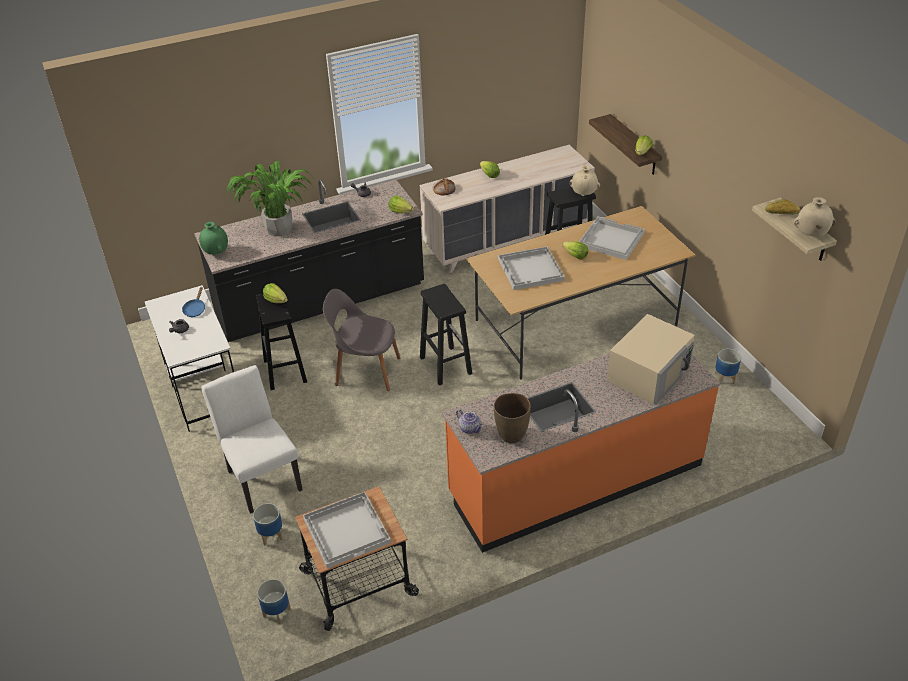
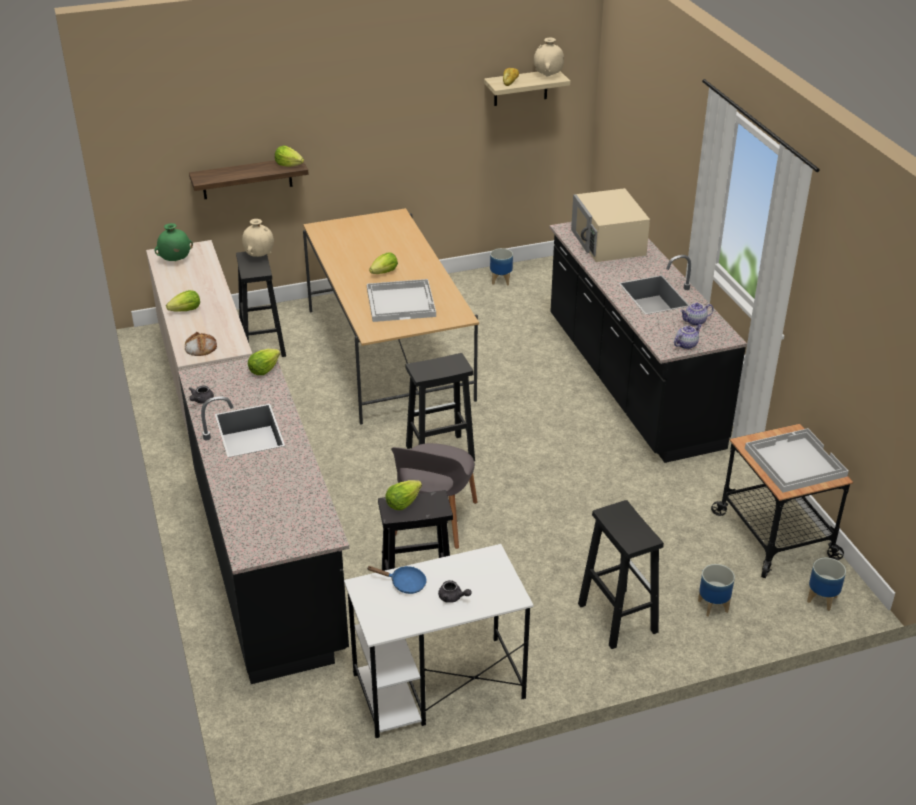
camera: 85 degrees left, 5 degrees down
green vase [199,222,228,255] -> green vase moved to [154,223,193,261]
white chair [201,365,302,514] -> black stool [578,500,664,649]
potted plant [227,160,315,236] -> none
orange counter [442,354,720,553] -> black counter [550,222,747,463]
brown vase [494,393,531,443] -> teapot [680,303,713,326]
white tray [579,216,645,260] -> none
beige microwave [607,314,695,405] -> beige microwave turned 150 degrees counterclockwise [571,188,650,262]

